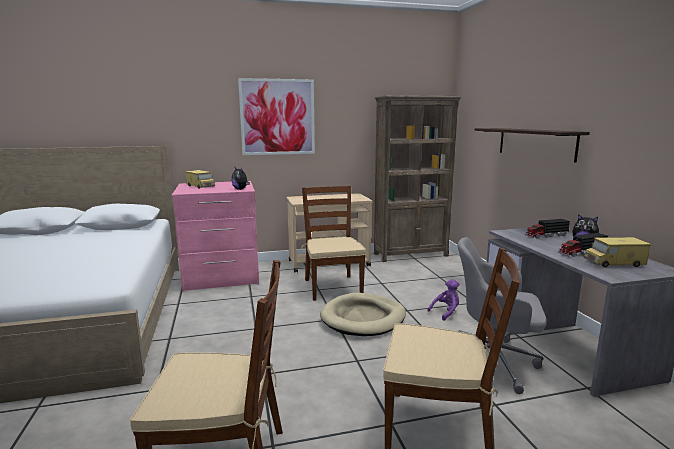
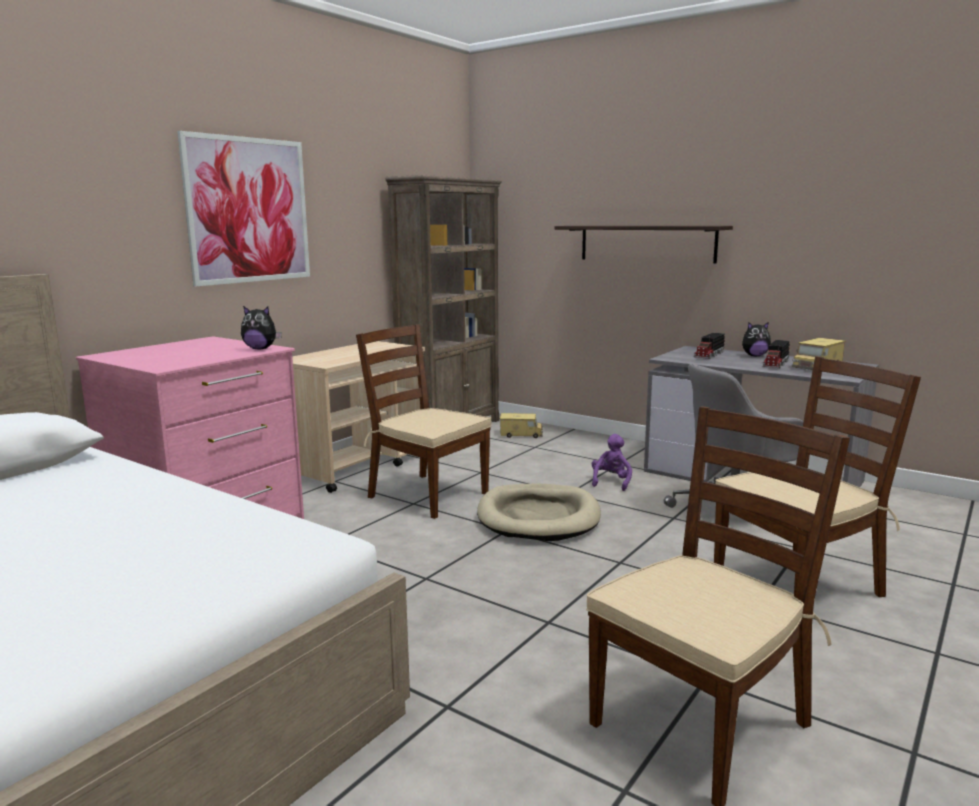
camera: 40 degrees left, 0 degrees up
toy truck [185,170,215,188] -> toy truck moved to [500,413,543,438]

